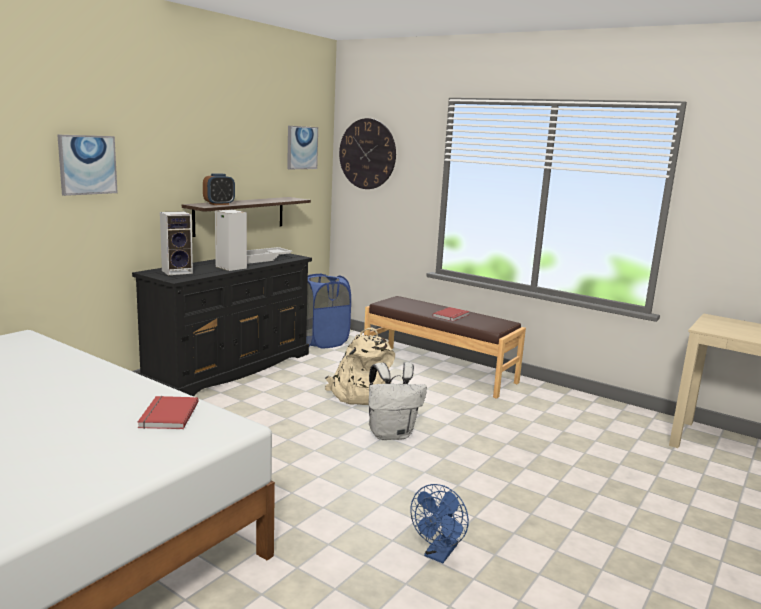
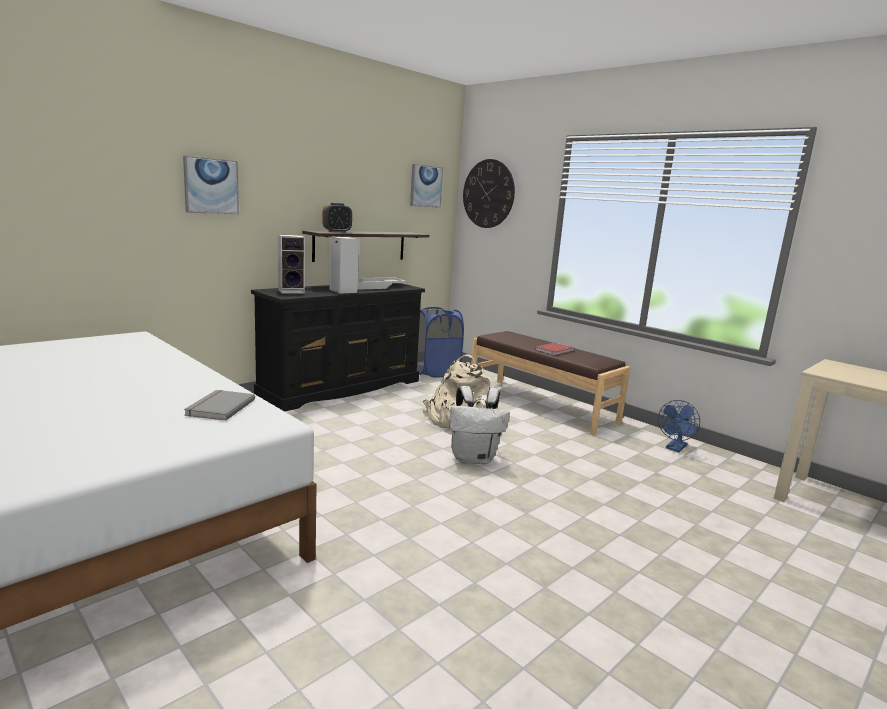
camera: 10 degrees right, 0 degrees up
red book [138,396,198,429] -> grey book [184,390,255,421]
blue fan [410,484,469,563] -> blue fan moved to [658,400,700,452]

